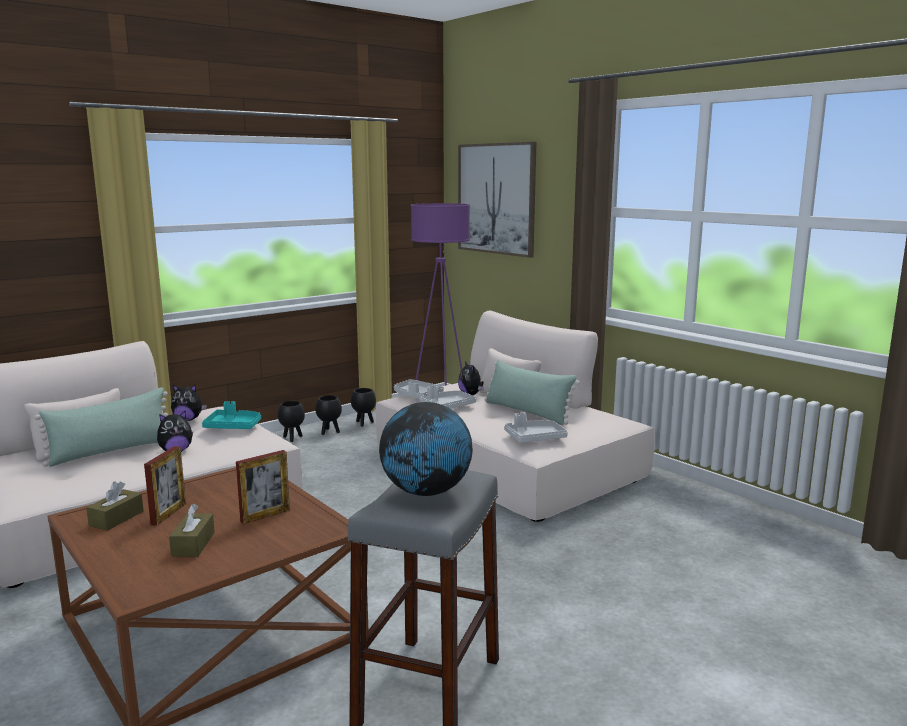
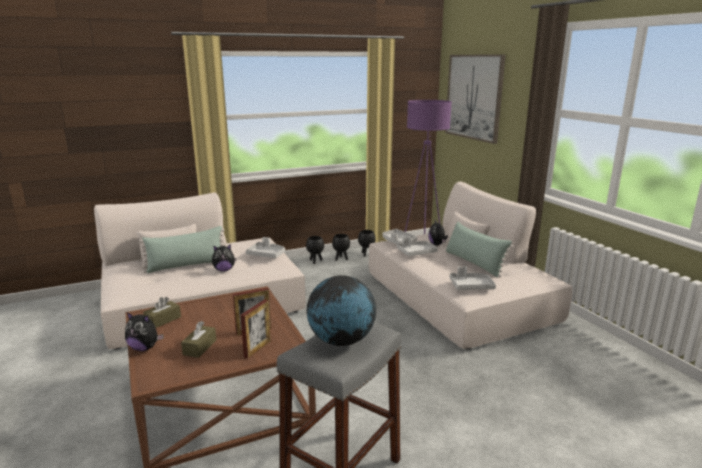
camera: 15 degrees right, 5 degrees up
picture frame [144,446,186,526] -> picture frame moved to [241,299,271,359]
plush toy [171,385,207,421] -> plush toy moved to [125,312,164,351]
turquoise tray [202,401,261,429] -> grey tray [246,237,285,258]

